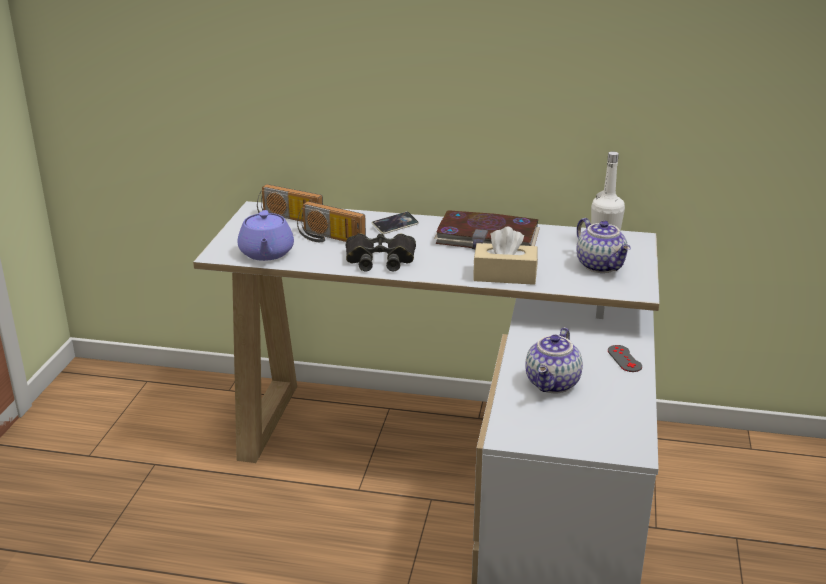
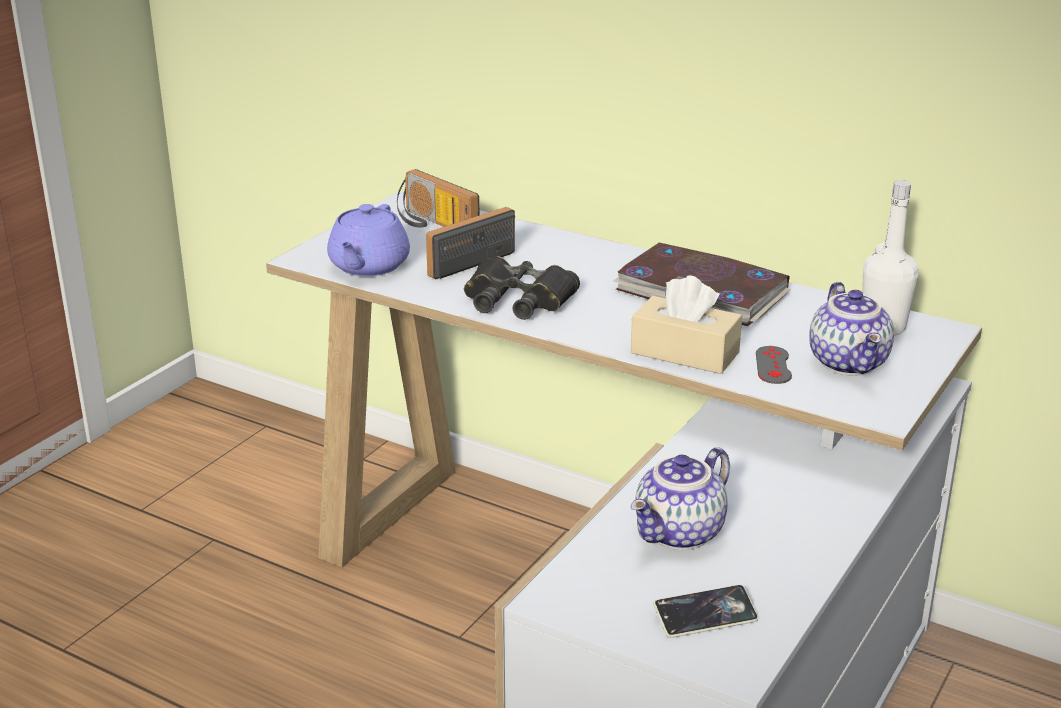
camera: 20 degrees right, 0 degrees up
radio [297,201,366,242] -> radio turned 90 degrees clockwise [426,207,515,280]
phone [372,212,419,234] -> phone moved to [654,585,758,638]
grey game controller [608,345,642,372] -> grey game controller moved to [756,346,792,384]

